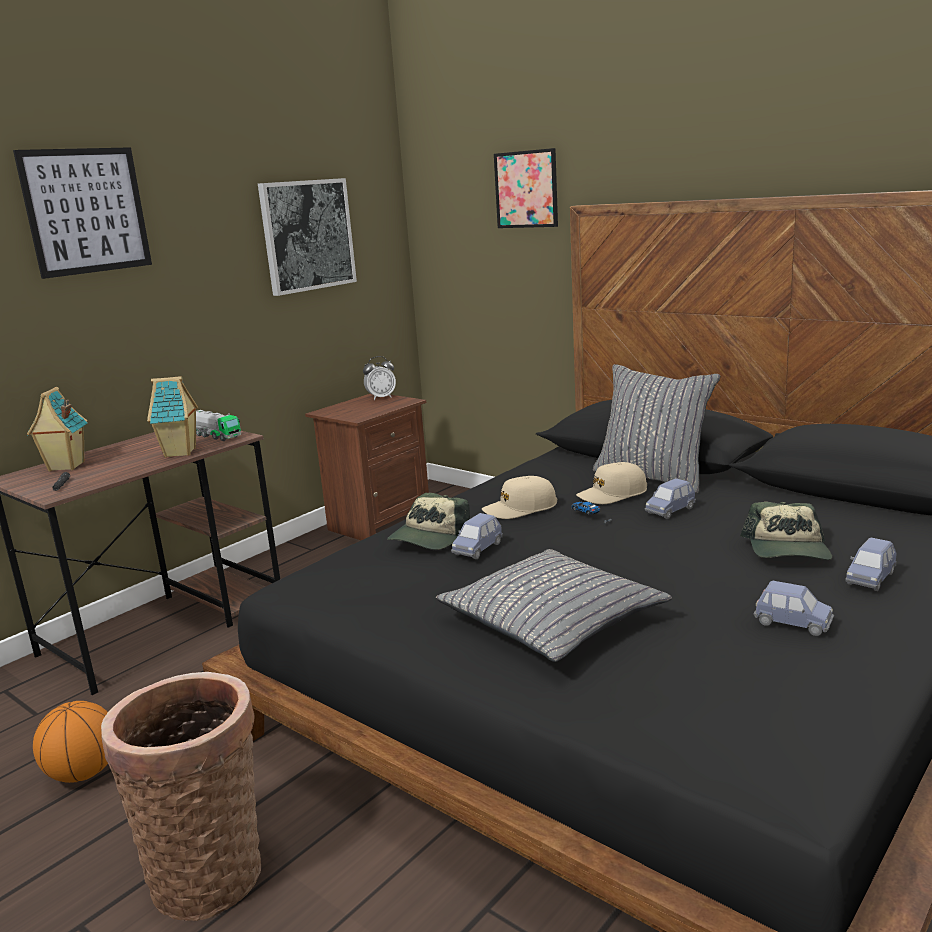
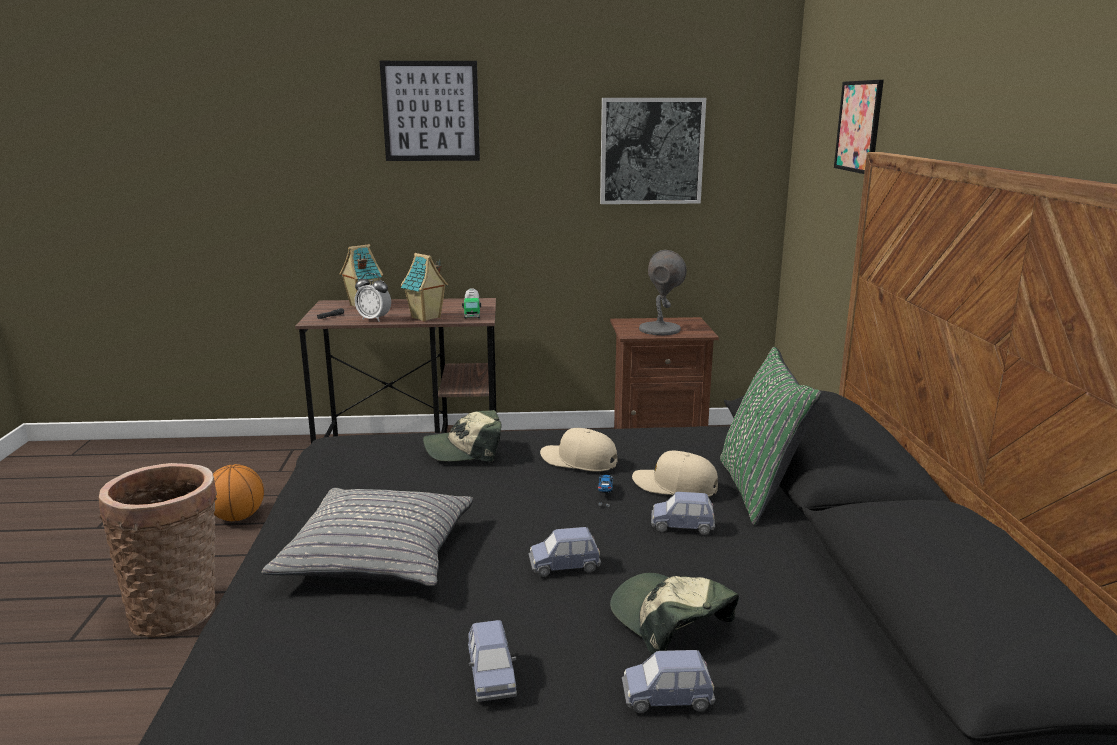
camera: 45 degrees right, 0 degrees up
alarm clock [363,356,396,400] -> alarm clock moved to [355,273,391,322]
blue toy car [451,513,503,559] -> blue toy car moved to [529,527,601,577]
grey pillow [593,364,720,493] -> green pillow [720,347,822,525]
cap [740,502,832,560] -> cap turned 90 degrees clockwise [610,573,739,655]
none -> grey table lamp [639,250,687,335]

